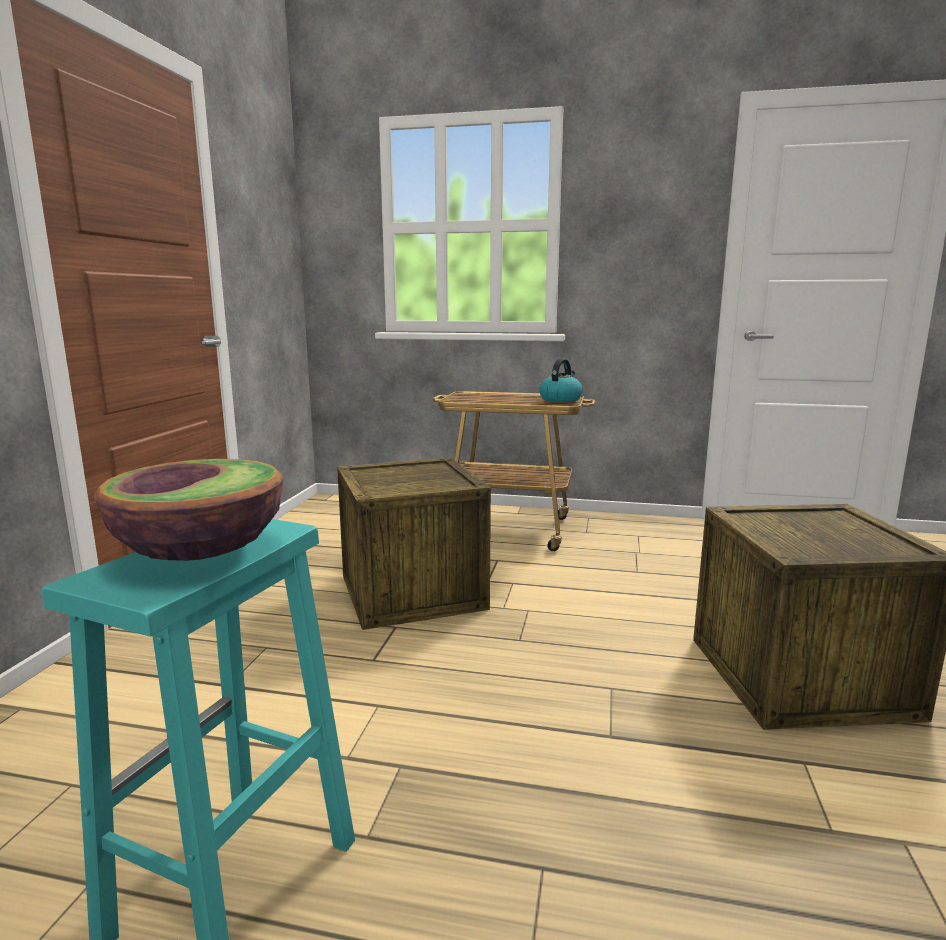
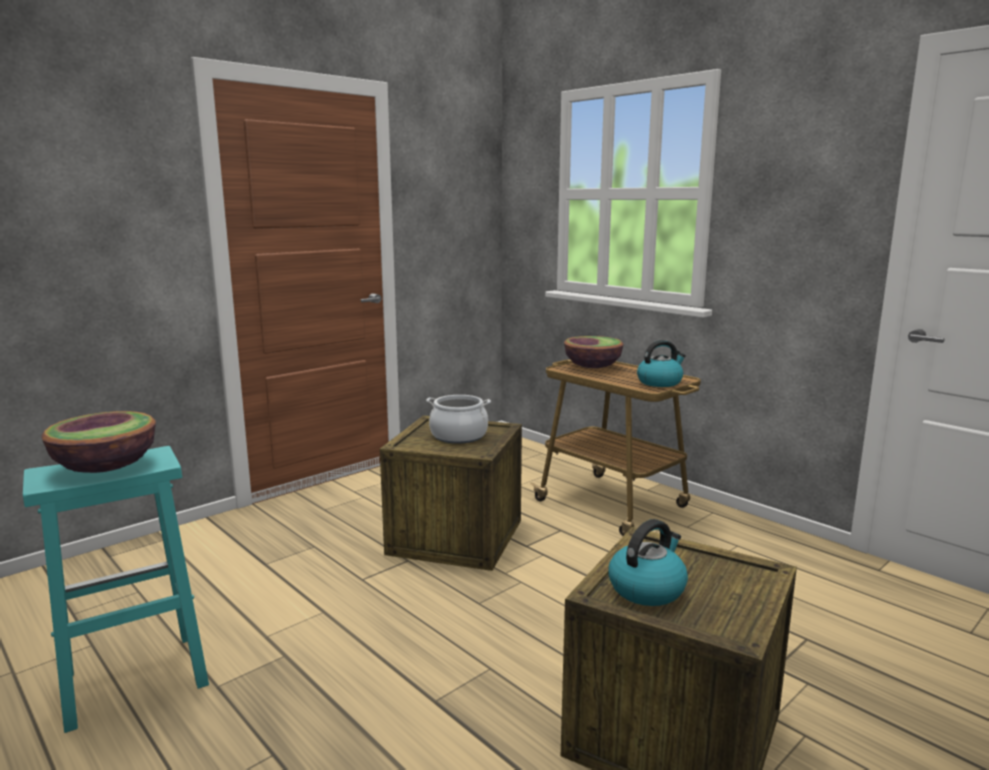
camera: 35 degrees right, 0 degrees up
none -> cooking pot [426,395,491,444]
none -> bowl [564,336,624,368]
none -> kettle [608,519,688,606]

